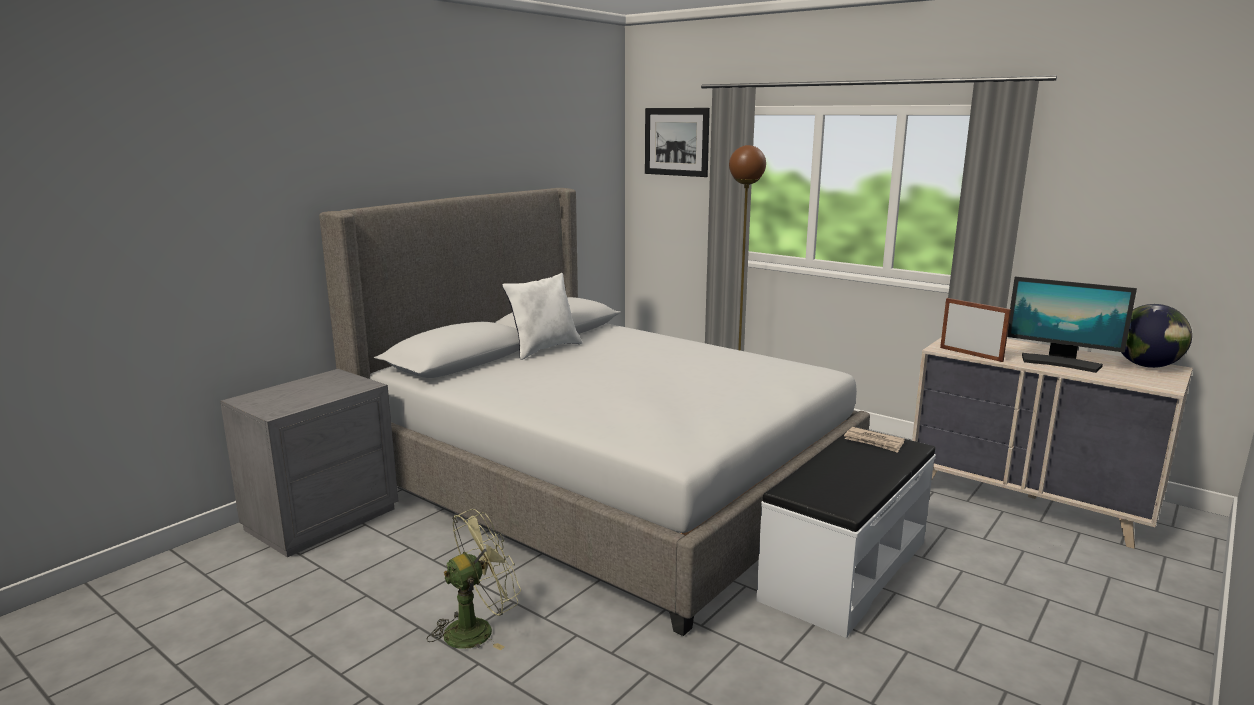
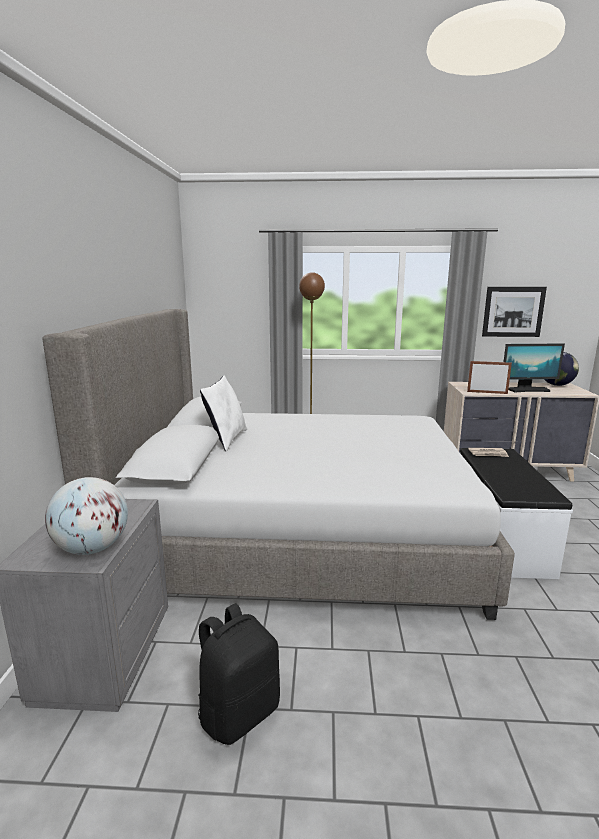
camera: 35 degrees left, 0 degrees up
green fan [427,509,521,650] -> none
picture [645,108,710,177] -> picture moved to [482,287,547,337]
none -> globe [45,477,128,555]
none -> black backpack [198,603,280,745]

